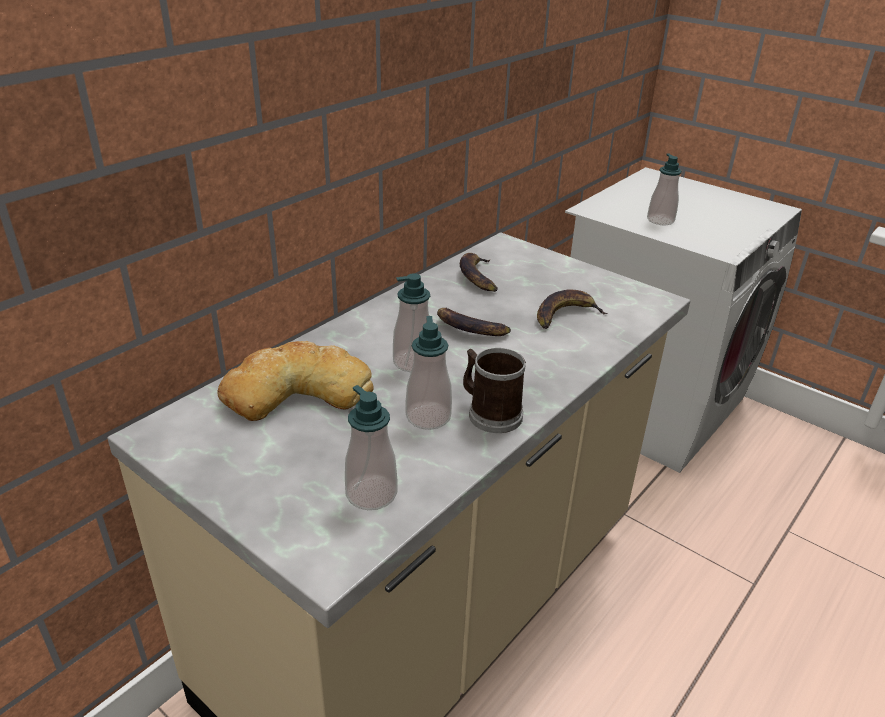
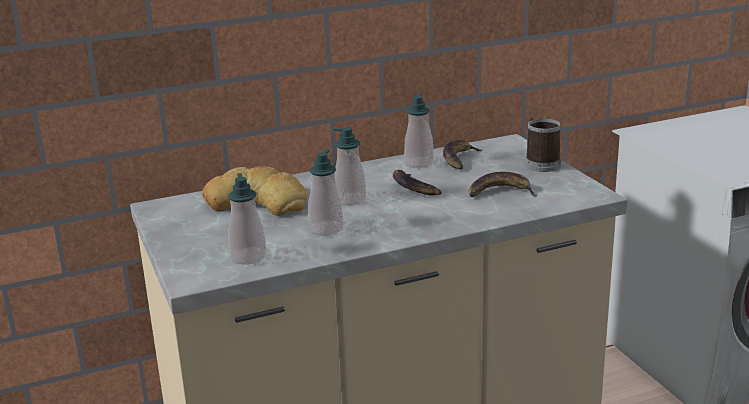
camera: 30 degrees right, 10 degrees down
mug [463,348,526,433] -> mug moved to [525,118,561,172]
soap dispenser [647,154,682,225] -> soap dispenser moved to [404,93,434,168]

